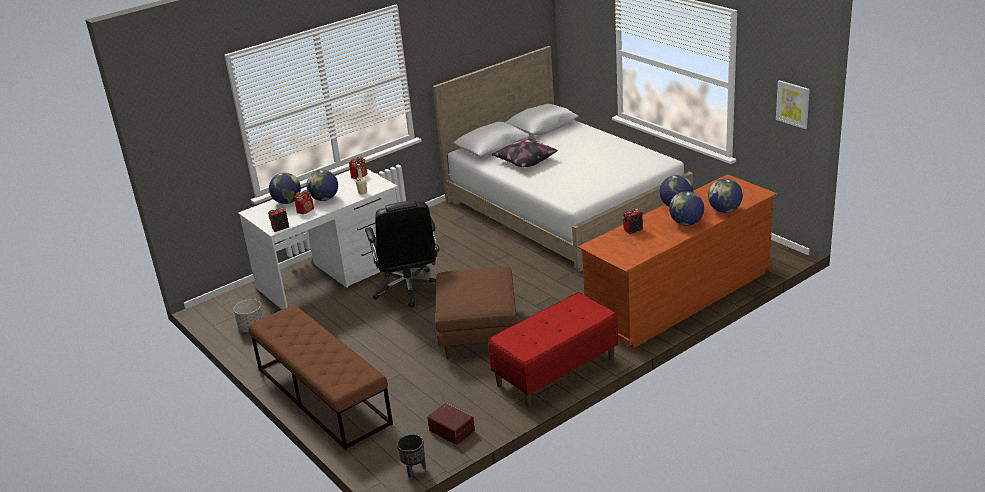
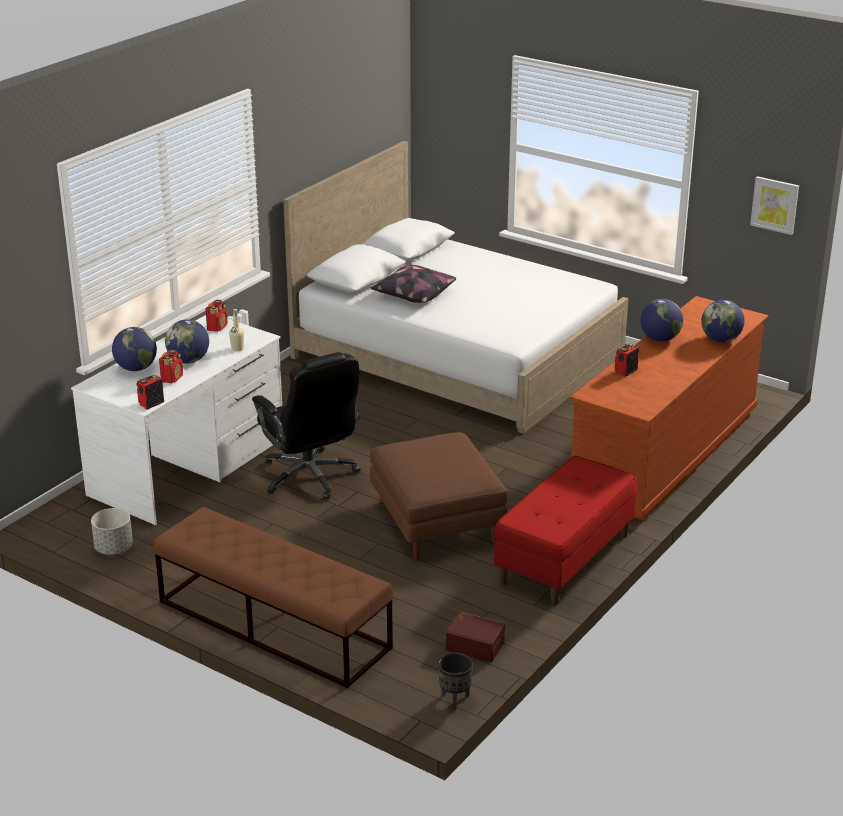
camera: 20 degrees left, 0 degrees up
globe [669,191,704,226] -> none

